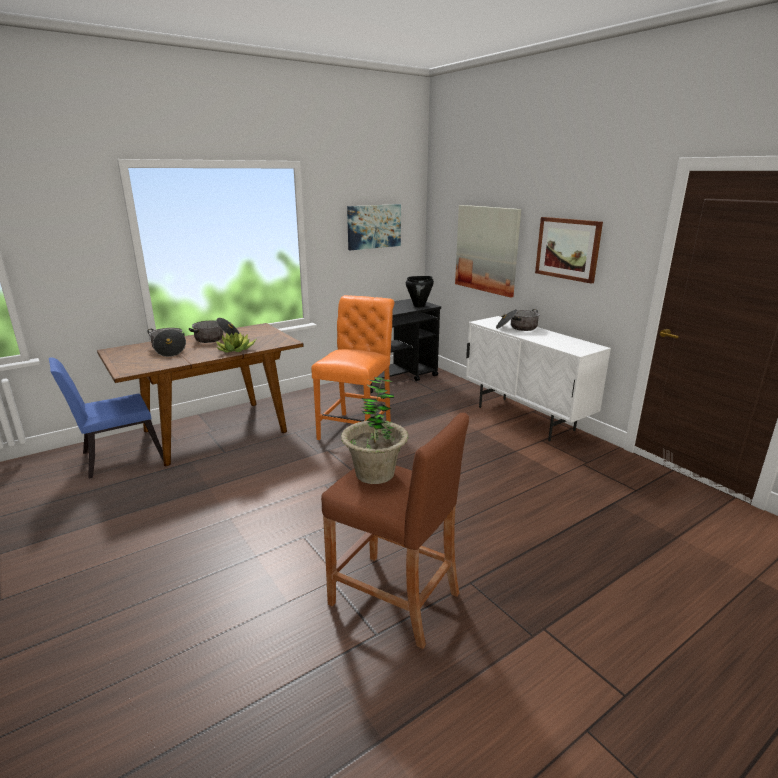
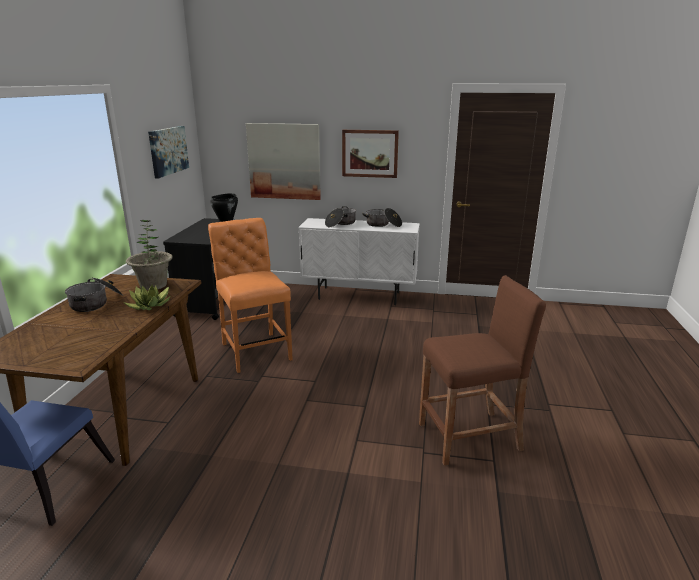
camera: 45 degrees left, 0 degrees up
cooking pot [147,328,186,357] -> cooking pot moved to [362,208,402,227]
potted plant [341,377,408,484] -> potted plant moved to [126,220,173,290]

